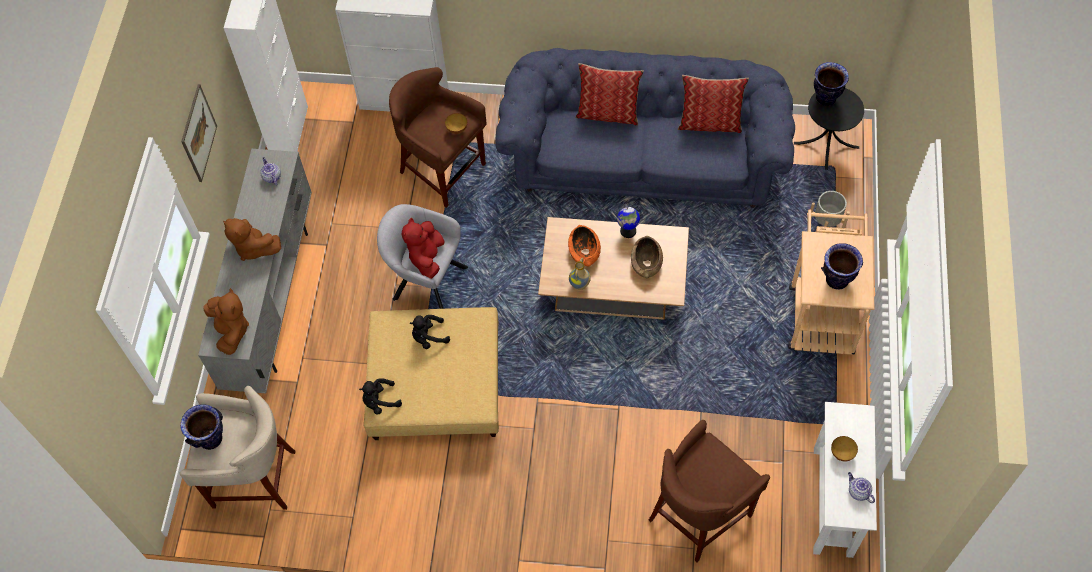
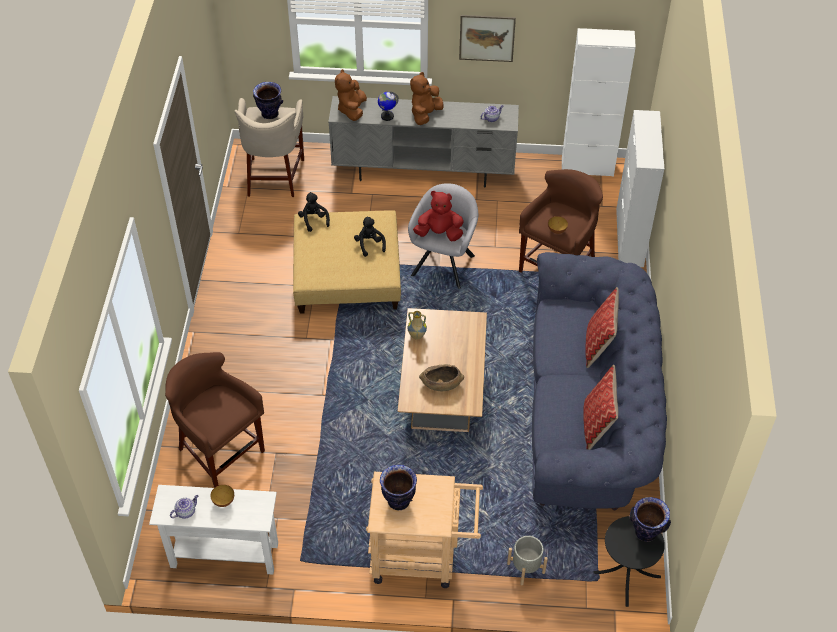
camera: 85 degrees right, 10 degrees down
brown plush toy [203,288,249,355] -> brown plush toy turned 120 degrees clockwise [335,69,367,121]
orange bowl [568,225,601,266] -> none
globe [617,204,640,238] -> globe moved to [378,92,399,121]

